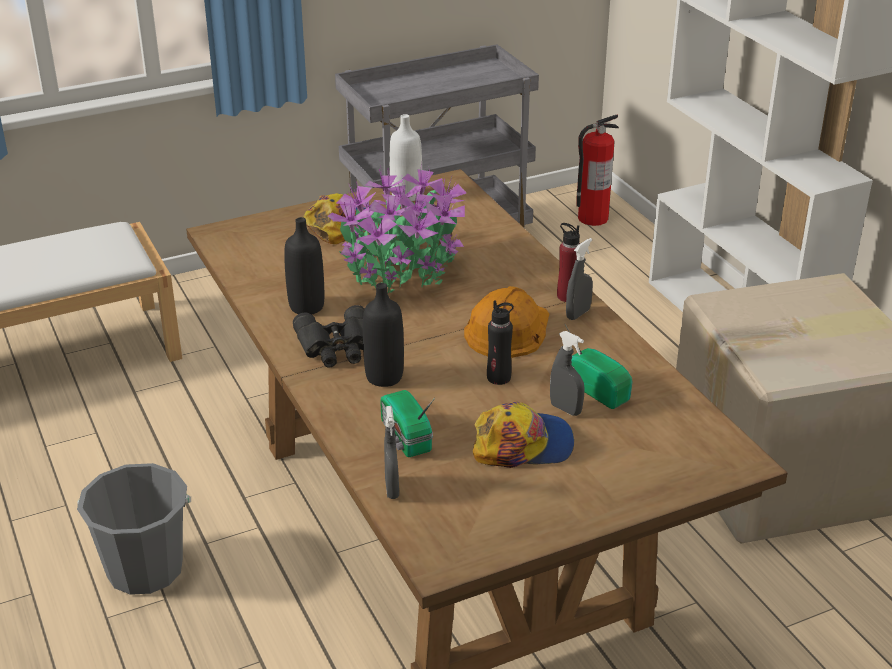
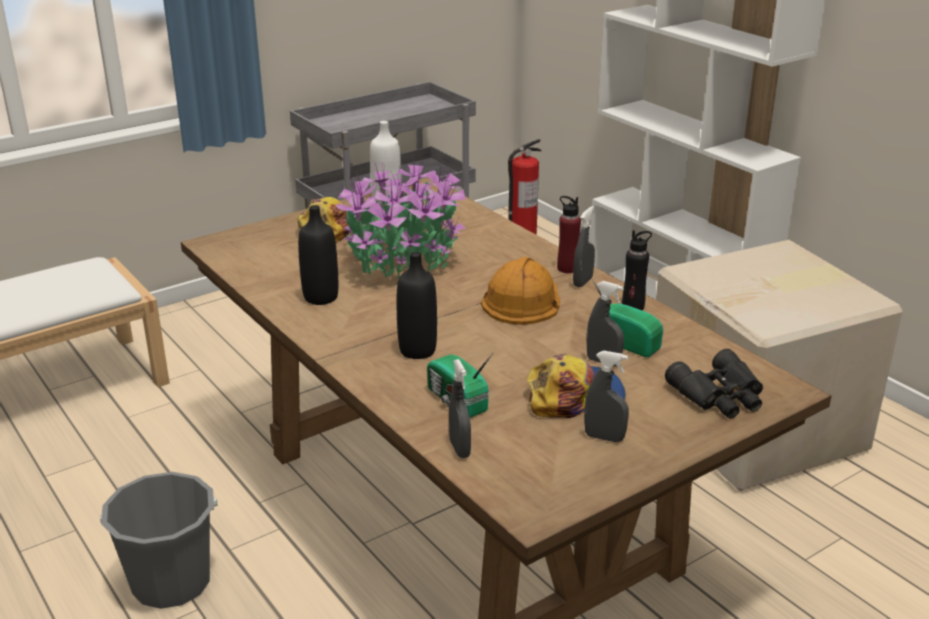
camera: 10 degrees left, 5 degrees down
black binoculars [293,305,365,368] -> black binoculars moved to [665,349,763,418]
black bottle [487,300,514,385] -> black bottle moved to [622,230,652,310]
none -> grey spray bottle [584,351,629,442]

